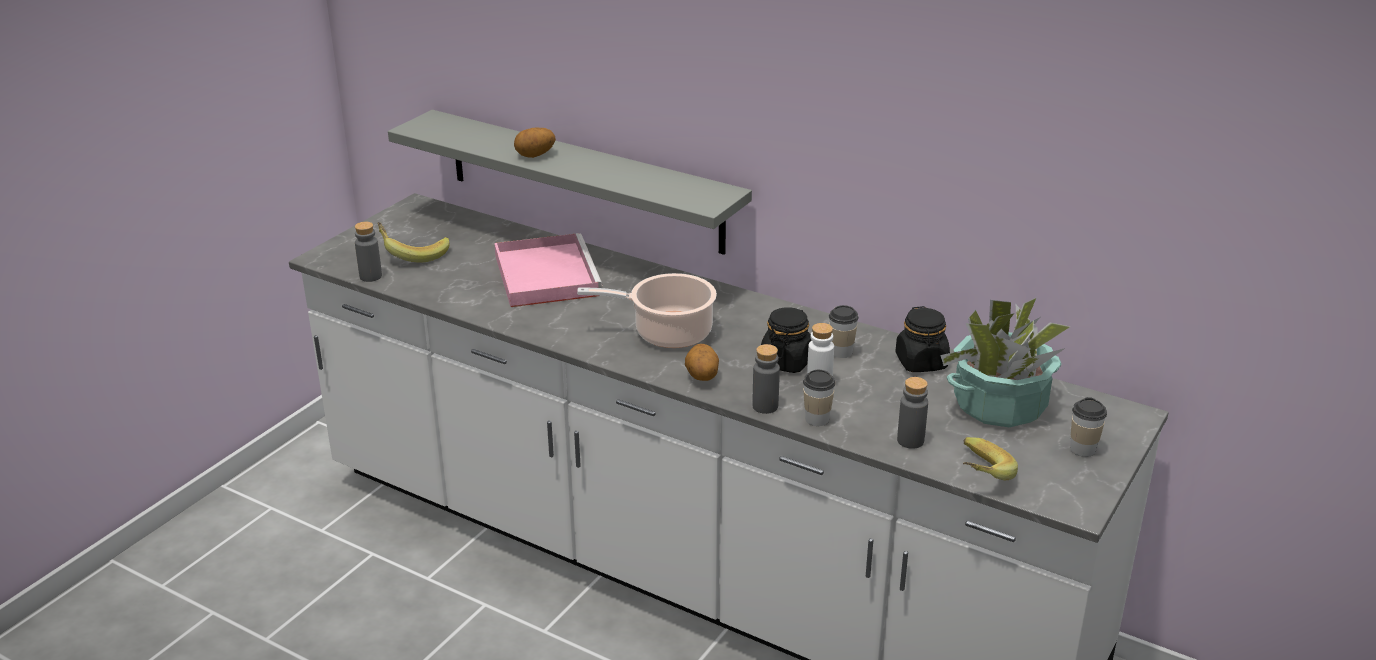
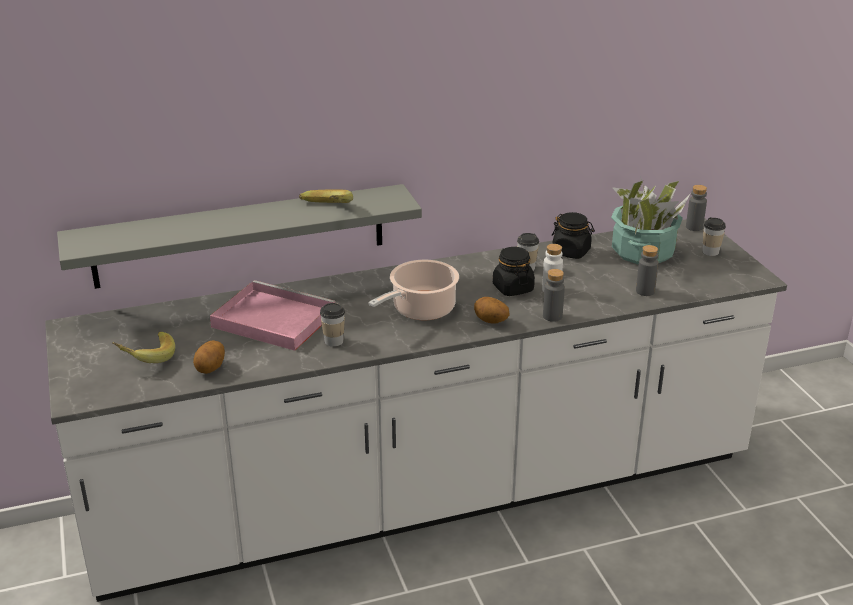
camera: 50 degrees left, 0 degrees up
grey bottle [355,222,382,282] -> grey bottle moved to [686,185,707,231]
potato [514,128,556,158] -> potato moved to [193,341,225,374]
cup [803,370,836,426] -> cup moved to [320,303,345,347]
banana [963,437,1018,480] -> banana moved to [299,189,353,203]

